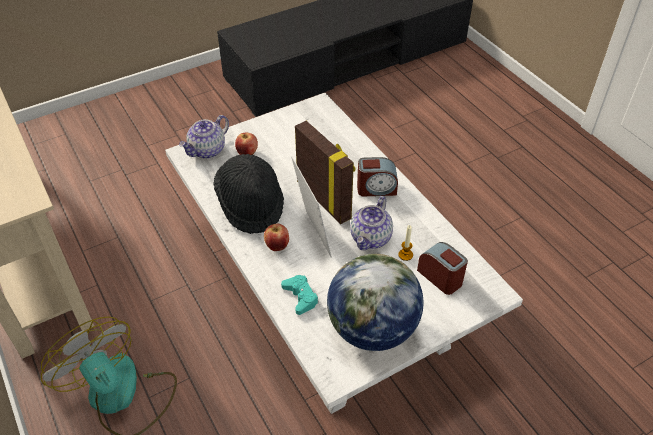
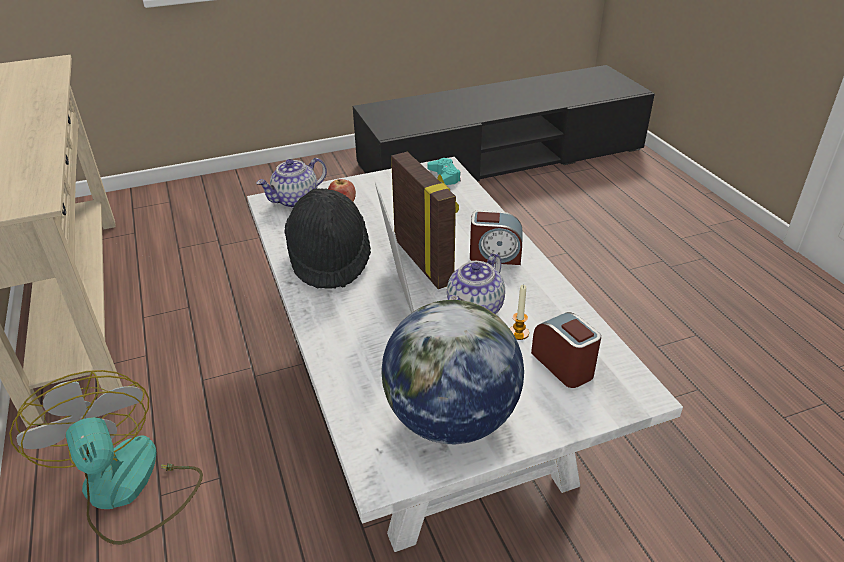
camera: 10 degrees right, 10 degrees down
apple [264,224,289,251] -> none
turquoise game controller [281,275,319,315] -> turquoise game controller moved to [427,158,461,185]

